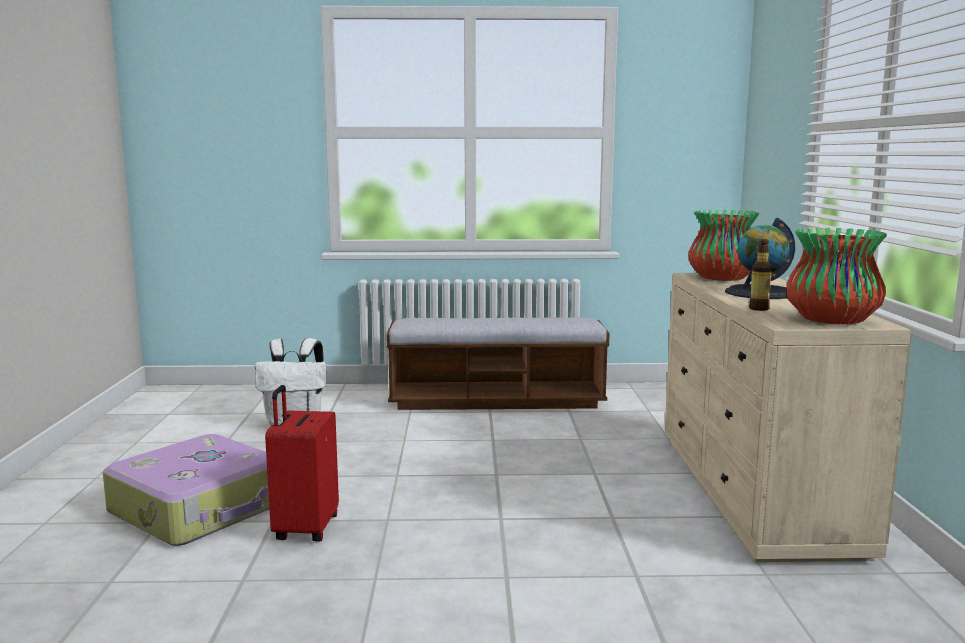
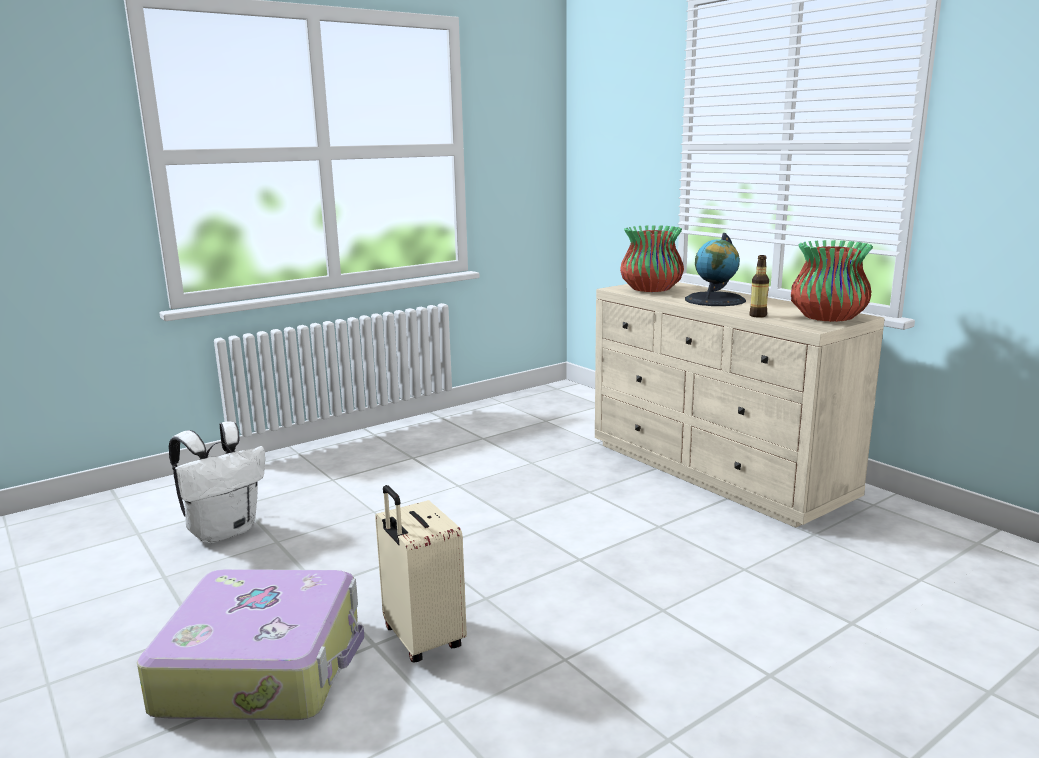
camera: 35 degrees left, 5 degrees up
red suitcase [265,385,339,542] -> beige suitcase [375,485,467,663]
bench [386,317,610,410] -> none

